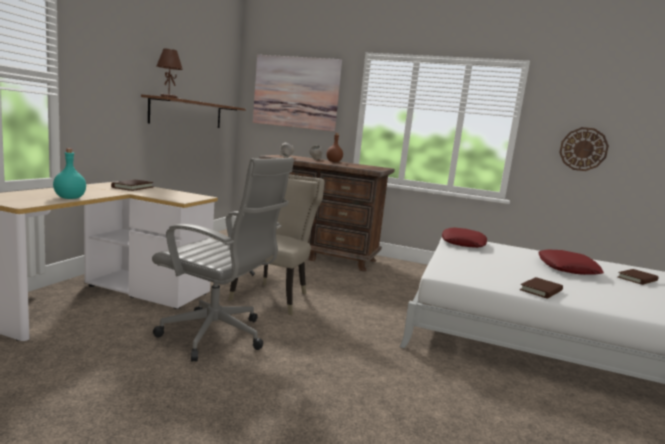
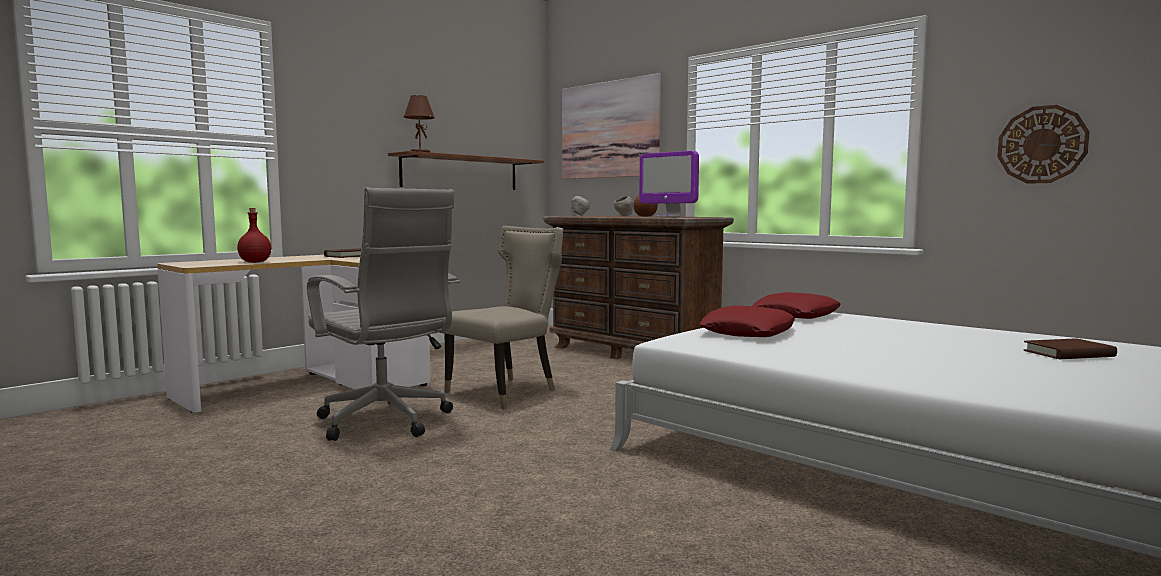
camera: 25 degrees right, 5 degrees down
turquoise bottle [53,148,86,199] -> red bottle [237,208,271,263]
brown book [520,277,563,299] -> none
red pillow [539,250,604,275] -> red pillow moved to [699,305,795,337]
none -> monitor [639,151,699,217]

